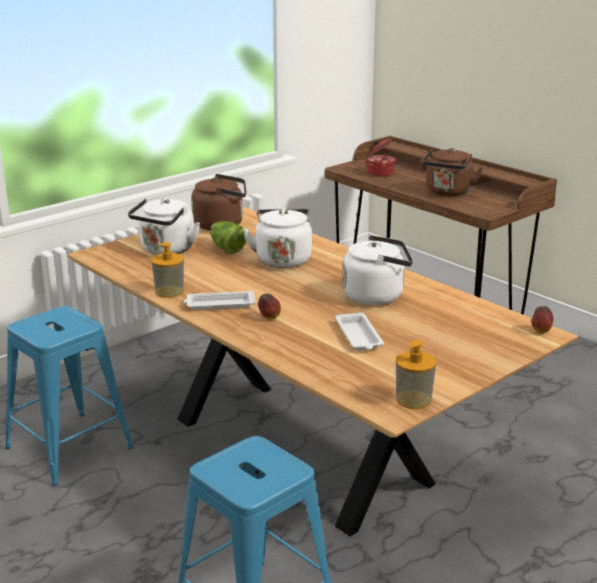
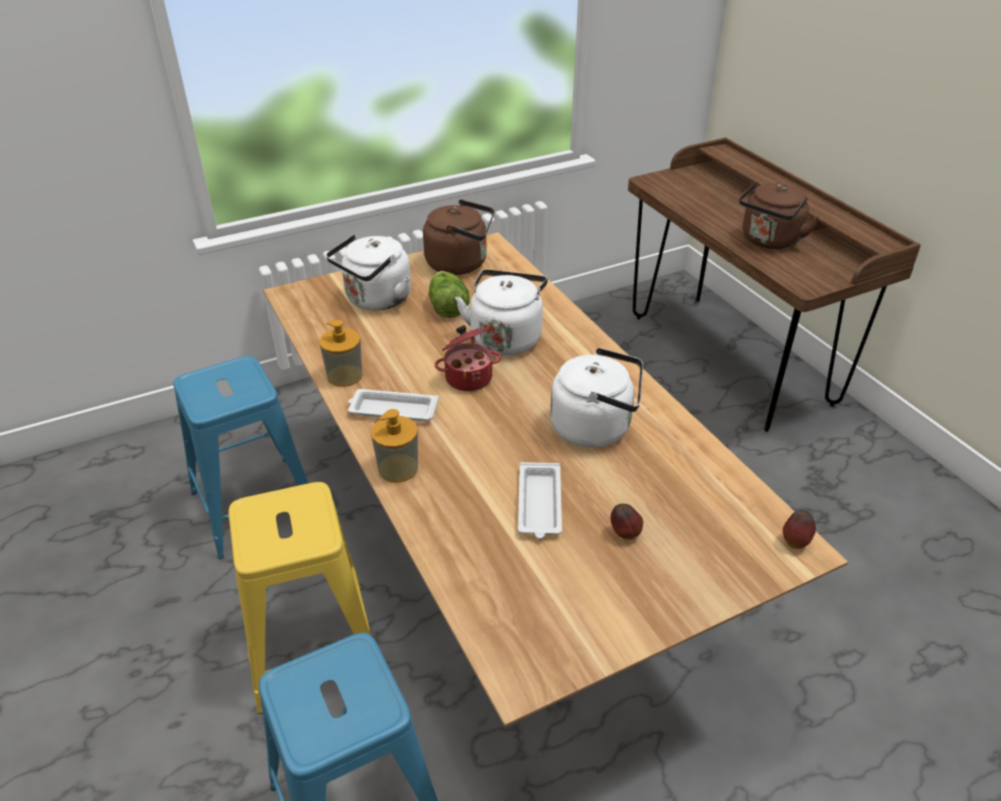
camera: 15 degrees right, 15 degrees up
apple [258,294,281,319] -> apple moved to [611,504,643,540]
cooking pot [363,138,398,177] -> cooking pot moved to [435,325,501,391]
soap dispenser [396,340,437,409] -> soap dispenser moved to [371,409,418,483]
none -> yellow stool [229,482,370,714]

